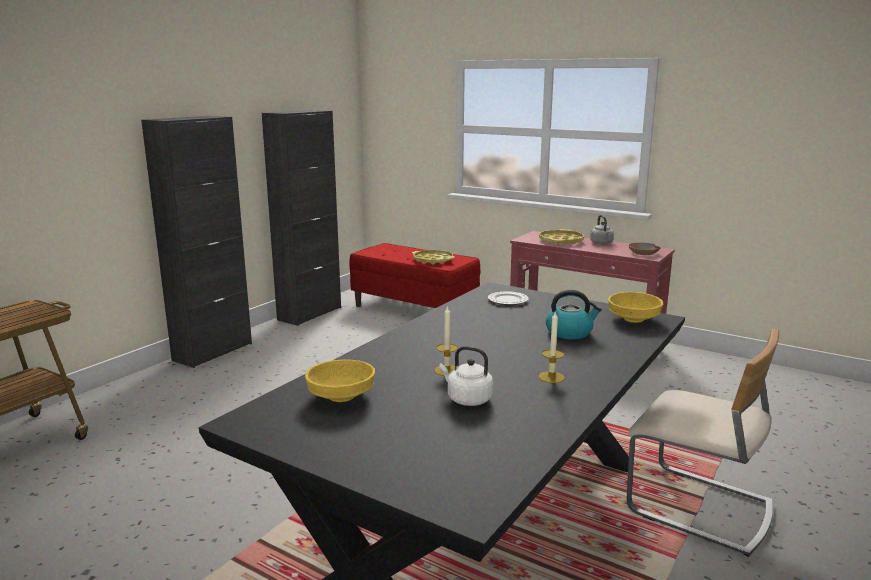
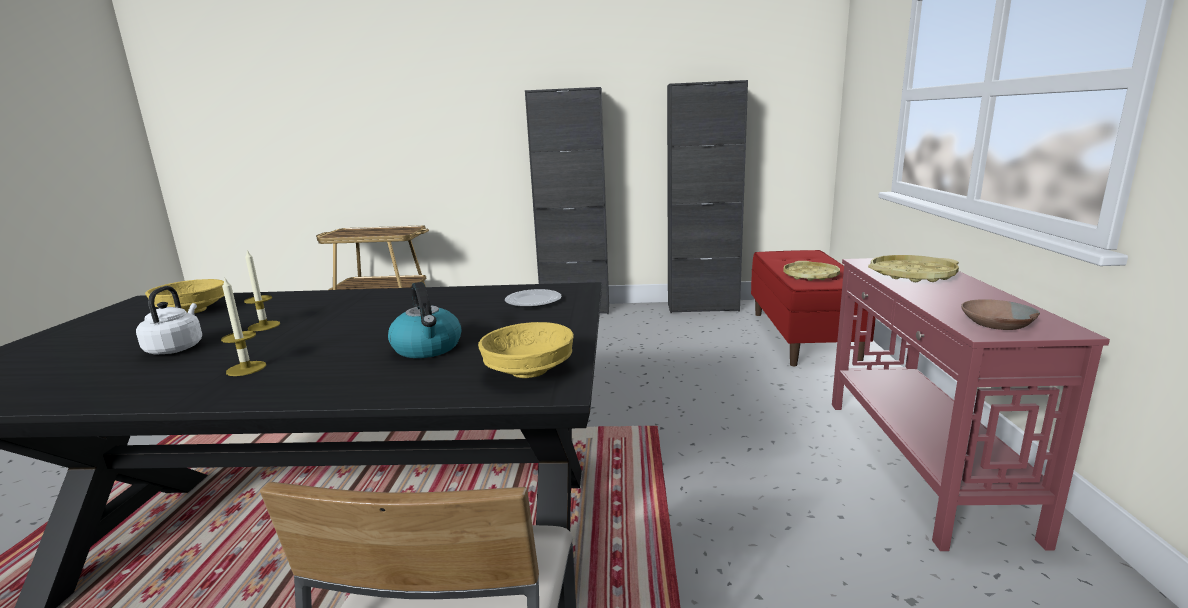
camera: 60 degrees right, 0 degrees up
grey kettle [590,215,614,245] -> none

